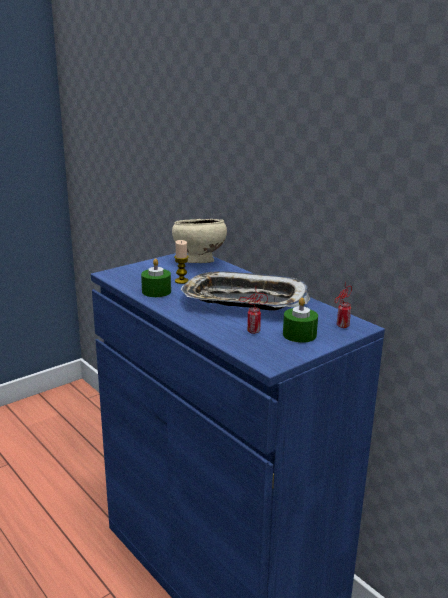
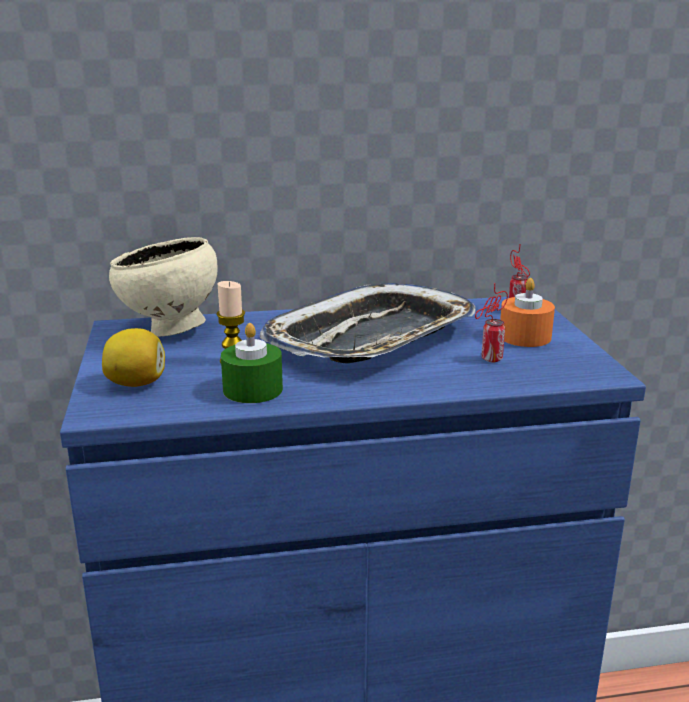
camera: 60 degrees left, 0 degrees up
green candle [283,297,318,343] -> orange candle [500,278,555,347]
none -> lemon [102,328,165,387]

